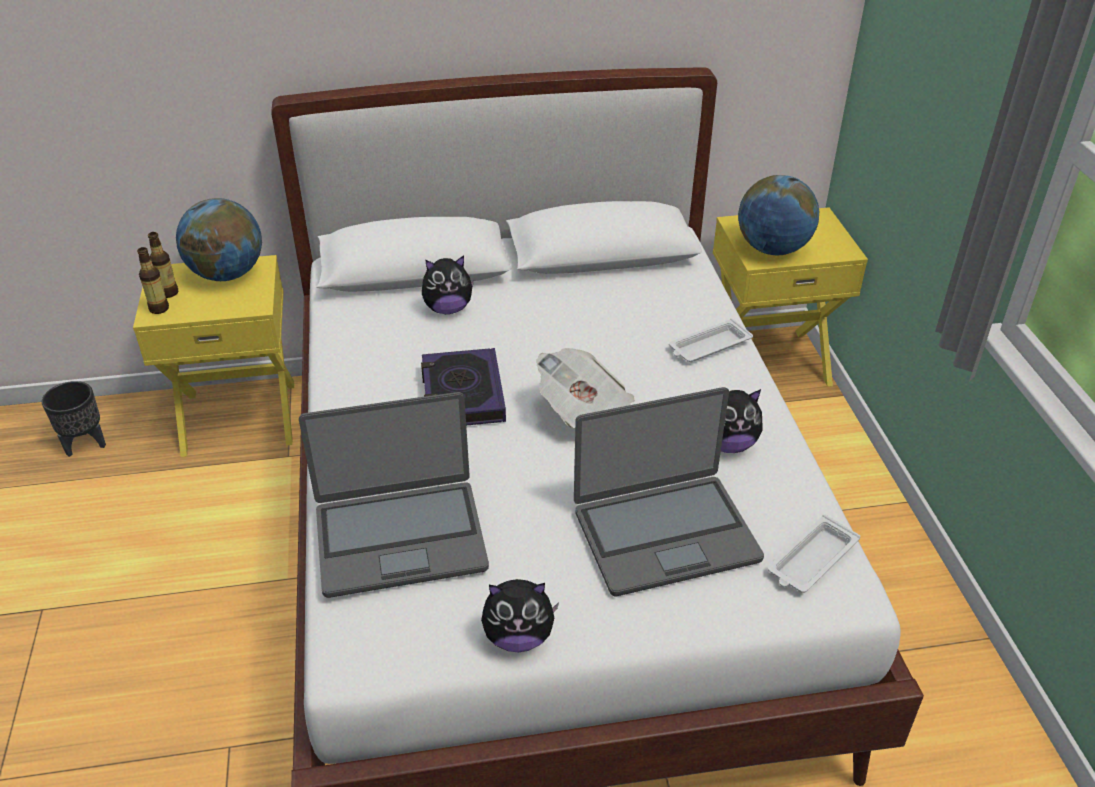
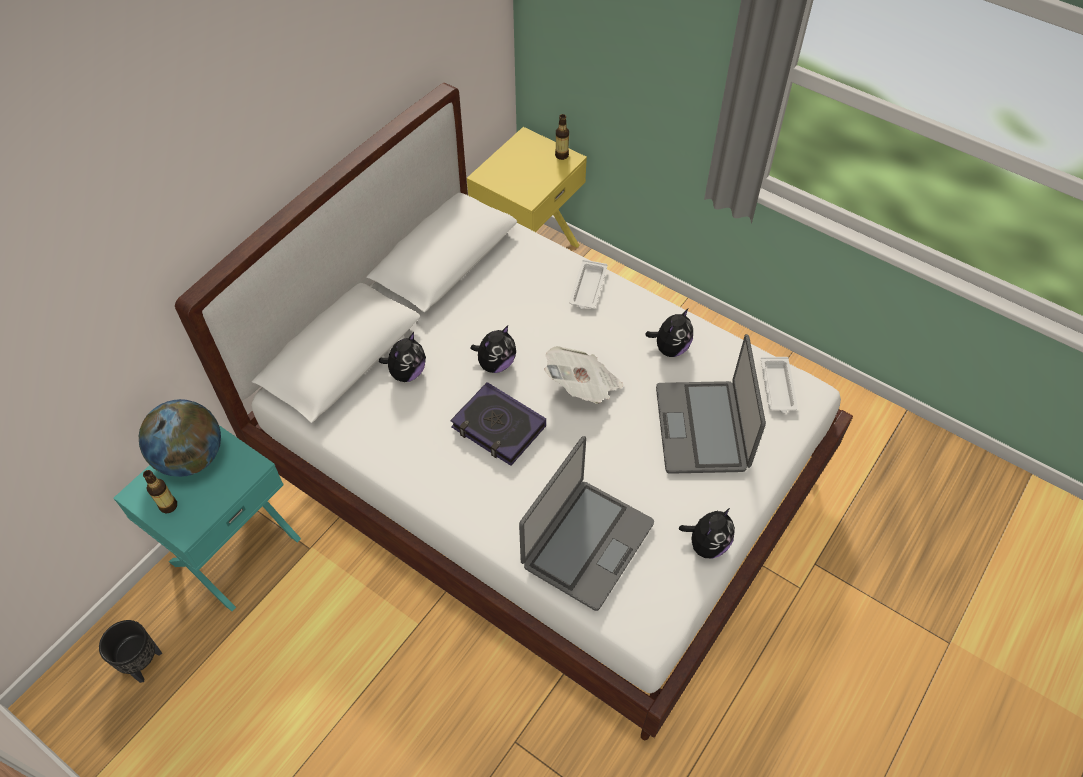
camera: 45 degrees left, 15 degrees up
yellow nightstand [133,255,294,457] -> turquoise nightstand [113,425,301,611]
bottle [137,247,169,314] -> bottle moved to [555,114,569,160]
laptop [574,387,764,596] -> laptop turned 150 degrees clockwise [656,334,766,474]
globe [738,175,819,255] -> none
none -> plush toy [471,326,516,373]

